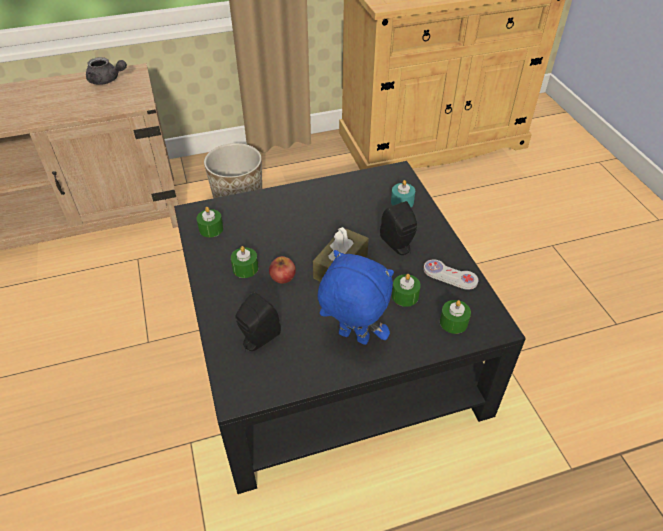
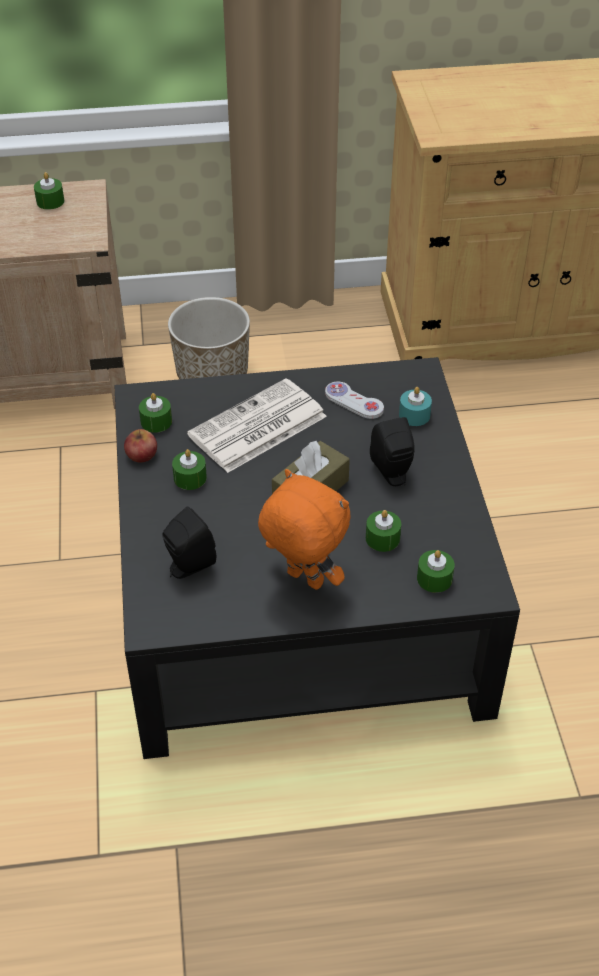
camera: 10 degrees right, 0 degrees up
grey teapot [86,57,127,85] -> green candle [34,172,64,210]
apple [269,256,296,284] -> apple moved to [124,429,157,462]
blue plush toy [318,250,394,345] -> orange plush toy [258,469,350,590]
white game controller [423,259,478,290] -> white game controller moved to [325,382,384,419]
none -> newspaper [187,378,327,473]

